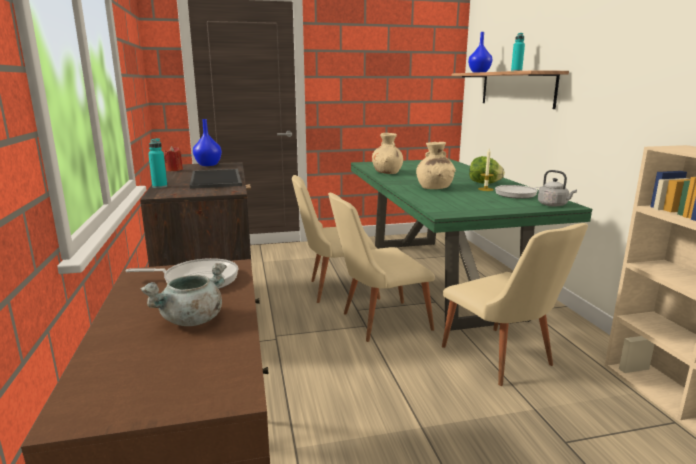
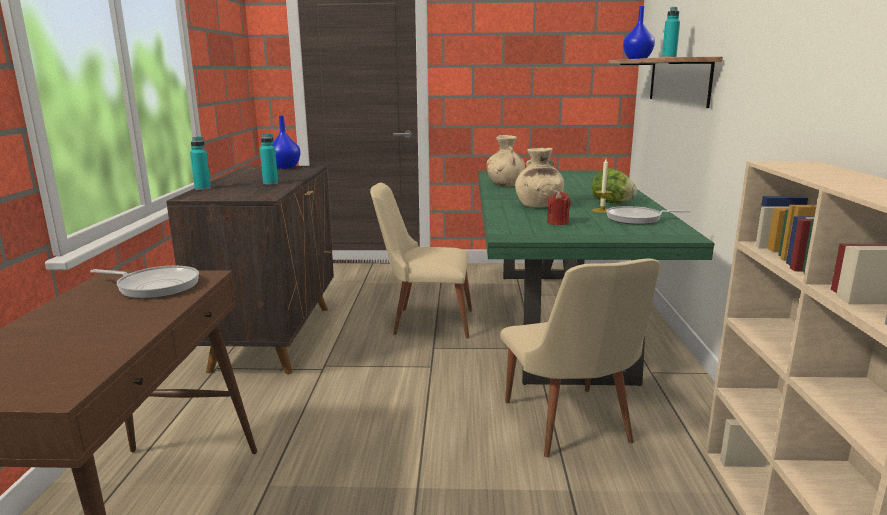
camera: 15 degrees right, 0 degrees up
grey cooking pot [141,263,227,326] -> none
red candle [164,146,183,171] -> red candle moved to [547,191,571,225]
tray [190,169,242,189] -> turquoise bottle [260,133,278,185]
beige chair [328,192,435,342] -> none
grey kettle [538,170,577,207] -> none

